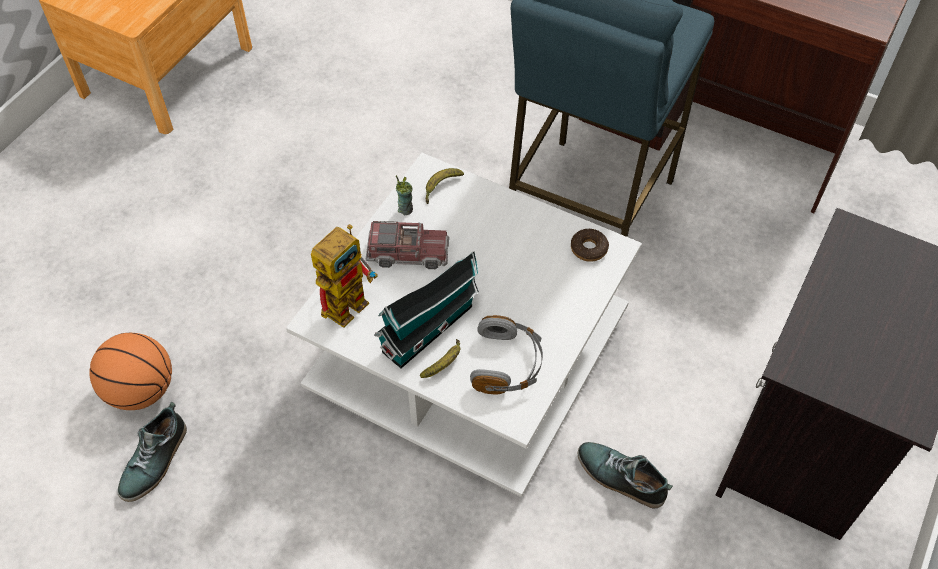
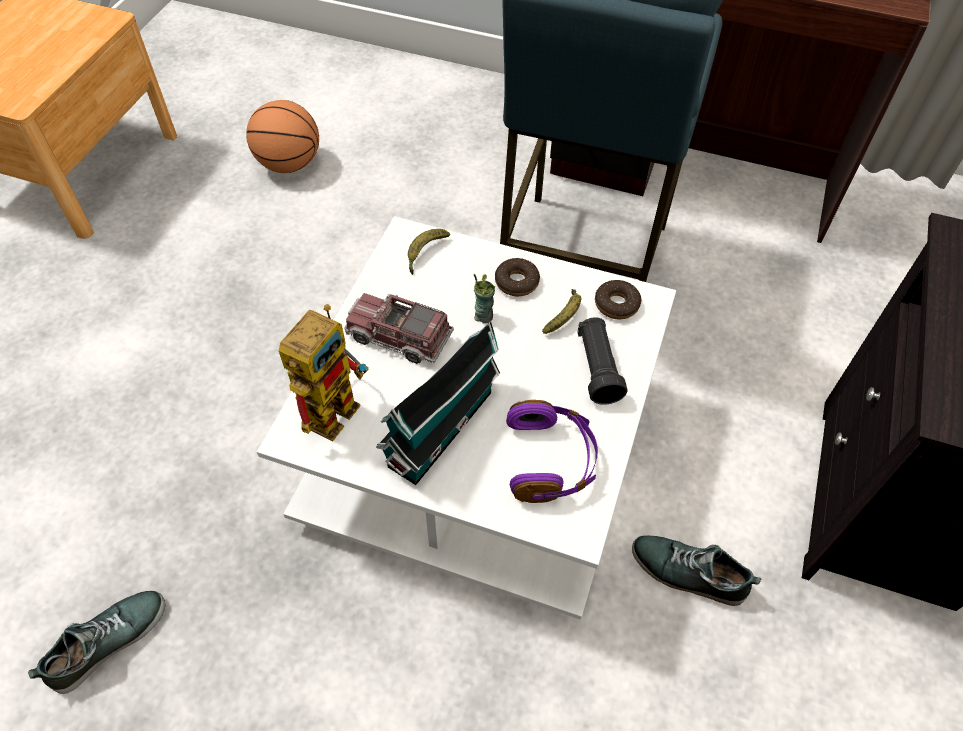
camera: 10 degrees left, 0 degrees up
basketball [89,333,172,410] -> basketball moved to [246,100,319,173]
shoe [117,402,187,502] -> shoe turned 150 degrees counterclockwise [28,591,166,694]
toy truck [366,221,449,269] -> toy truck turned 150 degrees counterclockwise [344,293,454,364]
cup [396,175,413,215] -> cup moved to [474,274,495,324]
banana [420,339,461,378] -> banana moved to [542,289,581,334]
grey headphones [470,315,543,394] -> purple headphones [506,400,598,503]
none -> donut [495,258,540,296]
none -> black flashlight [577,317,628,405]

